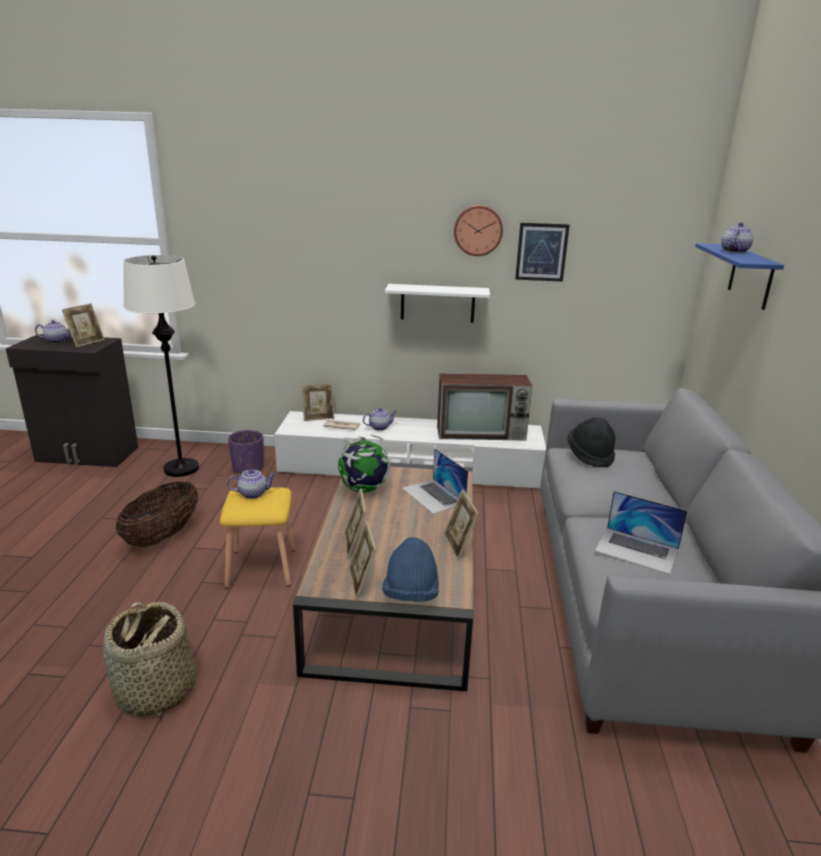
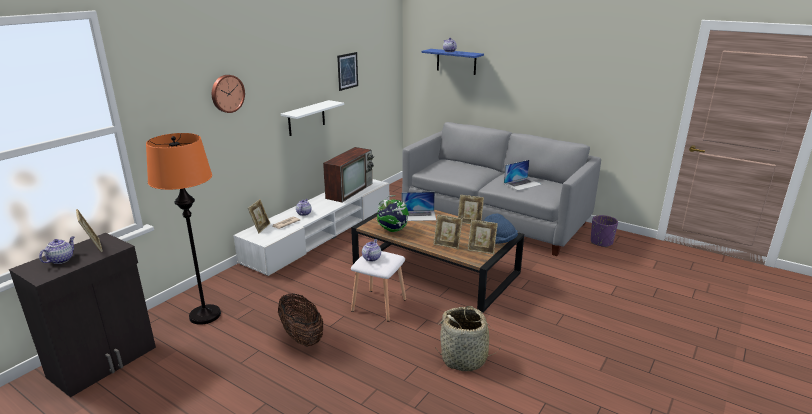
camera: 60 degrees left, 0 degrees up
white floor lamp [123,255,199,477] -> orange floor lamp [146,133,221,325]
yellow stool [220,487,295,589] -> white stool [351,251,406,321]
purple planter [228,430,264,474] -> purple planter moved to [591,215,618,247]
wall clock [454,205,503,256] -> wall clock moved to [212,75,245,113]
black hat [567,417,615,467] -> none

